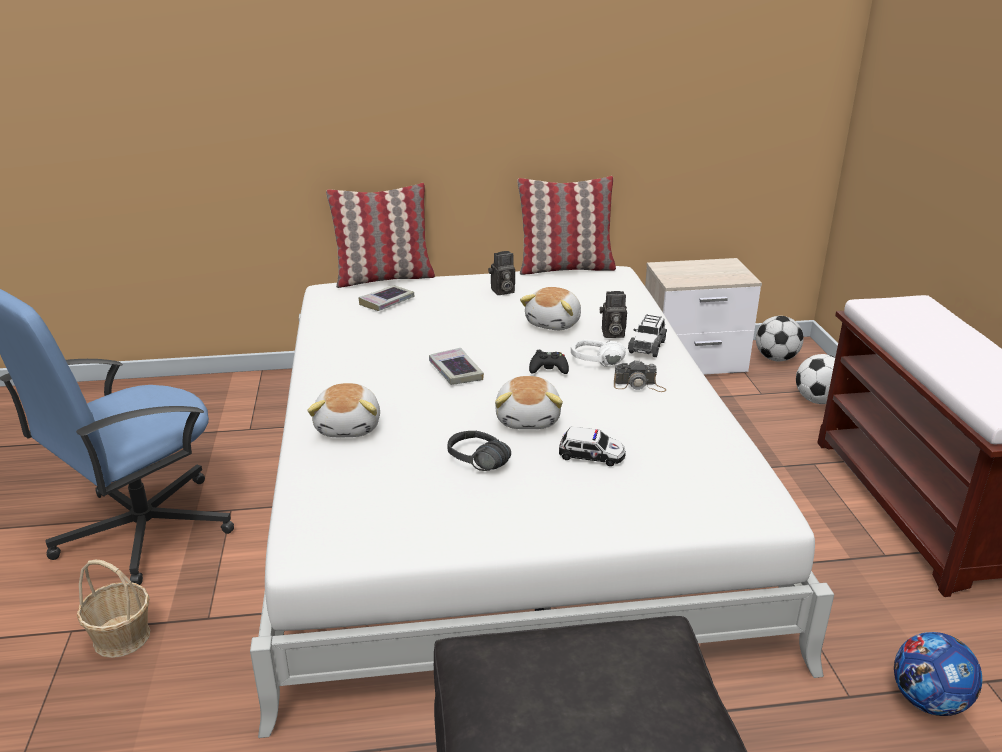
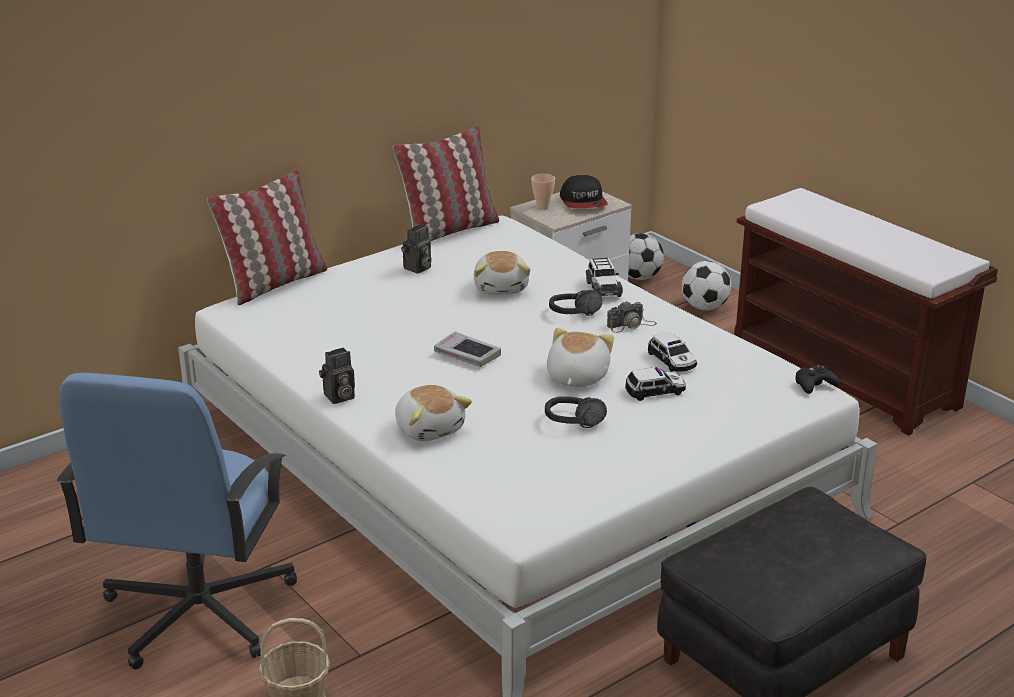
camera: 30 degrees left, 0 degrees up
book [358,285,415,311] -> none
plush toy [495,376,563,429] -> plush toy turned 135 degrees counterclockwise [547,328,614,387]
black game controller [529,350,569,374] -> black game controller moved to [795,365,840,394]
white headphones [571,339,626,367] -> black headphones [549,290,602,316]
camera [600,291,627,338] -> camera moved to [319,348,355,404]
football [894,632,982,716] -> none
none -> cup [531,174,555,209]
none -> cap [560,175,608,208]
none -> toy car [648,332,697,372]

